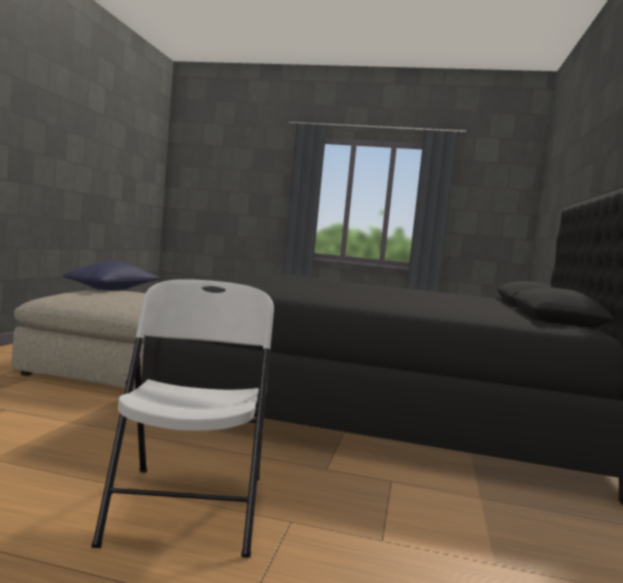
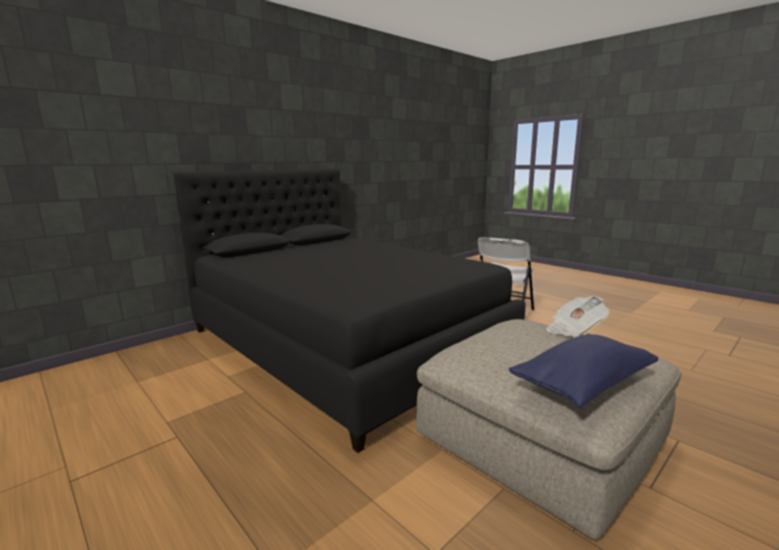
camera: 145 degrees left, 10 degrees up
none -> newspaper [546,296,609,338]

